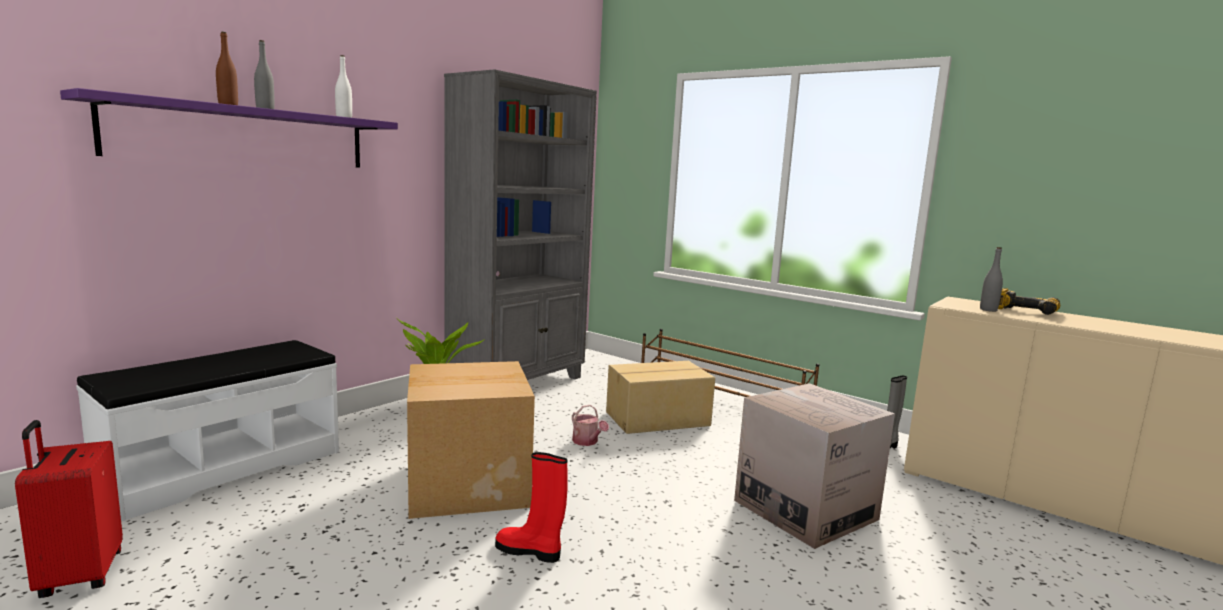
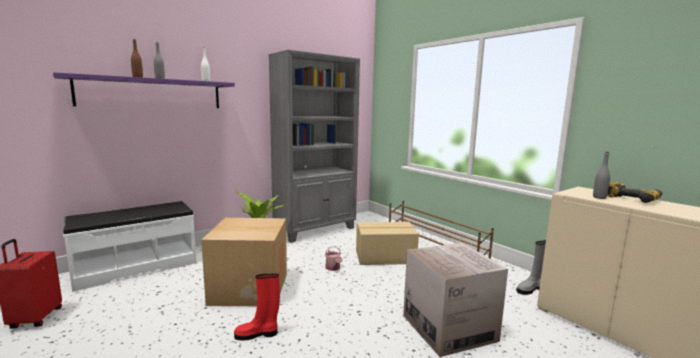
camera: 15 degrees right, 0 degrees up
red boot [495,452,568,563] -> red boot turned 45 degrees counterclockwise [234,274,280,341]

